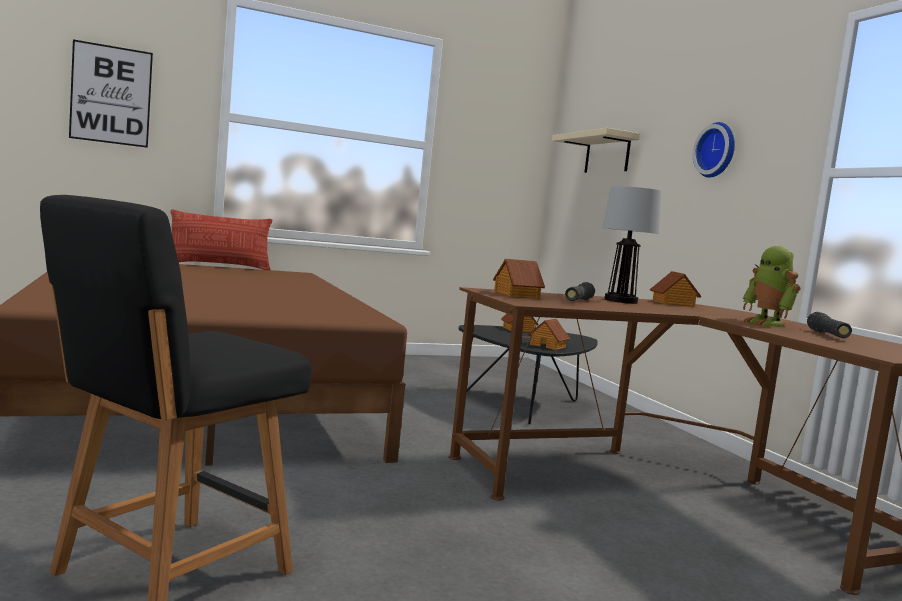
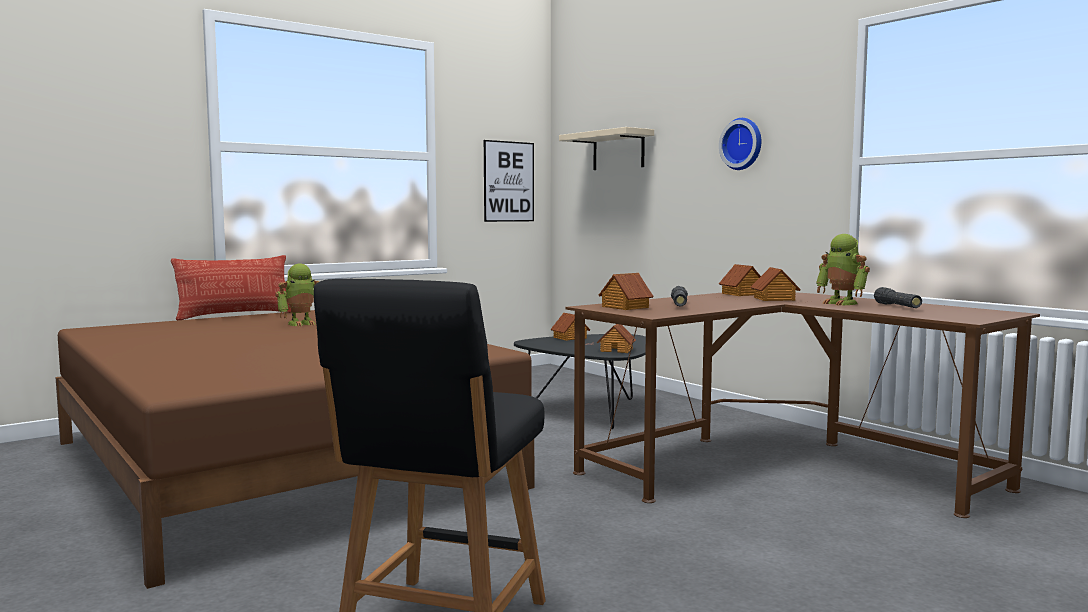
camera: 15 degrees left, 0 degrees up
picture [69,39,153,148] -> picture moved to [484,140,534,222]
table lamp [602,186,661,304] -> none
none -> toy robot [275,264,319,326]
none -> toy house [750,267,801,301]

